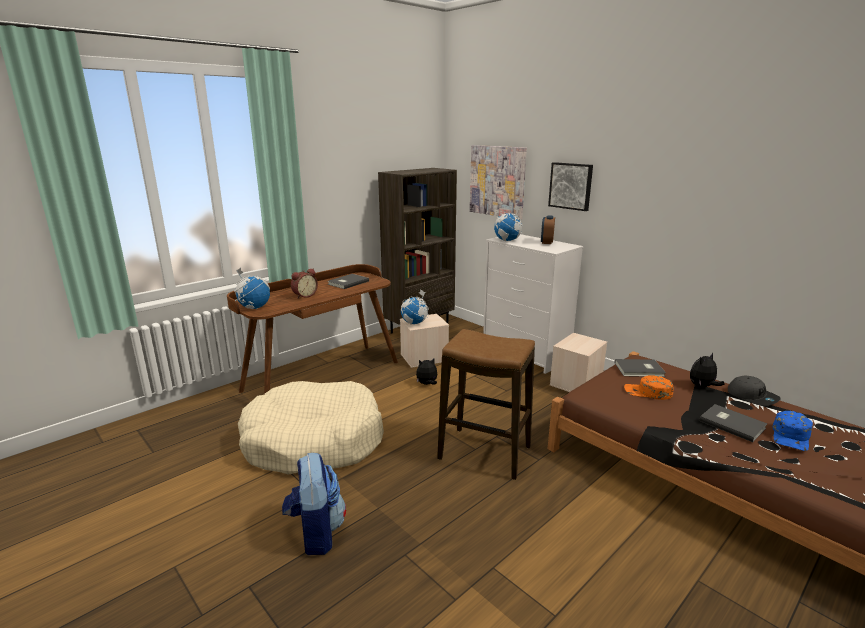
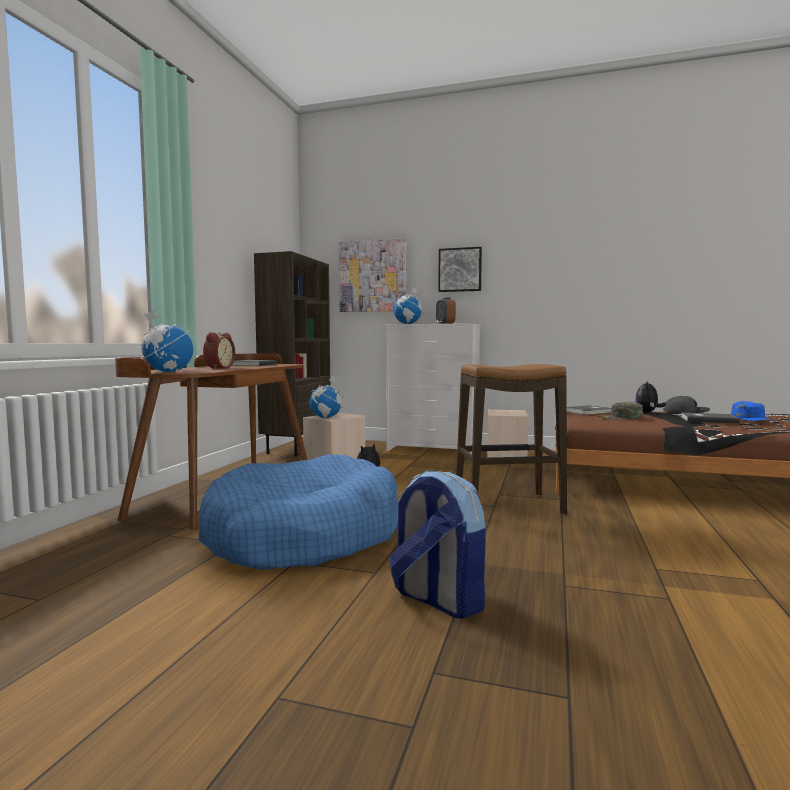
camera: 30 degrees left, 15 degrees down
beige dog bed [238,381,384,475] -> blue dog bed [198,454,398,570]
orange cap [624,375,674,400] -> green cap [598,402,643,420]

